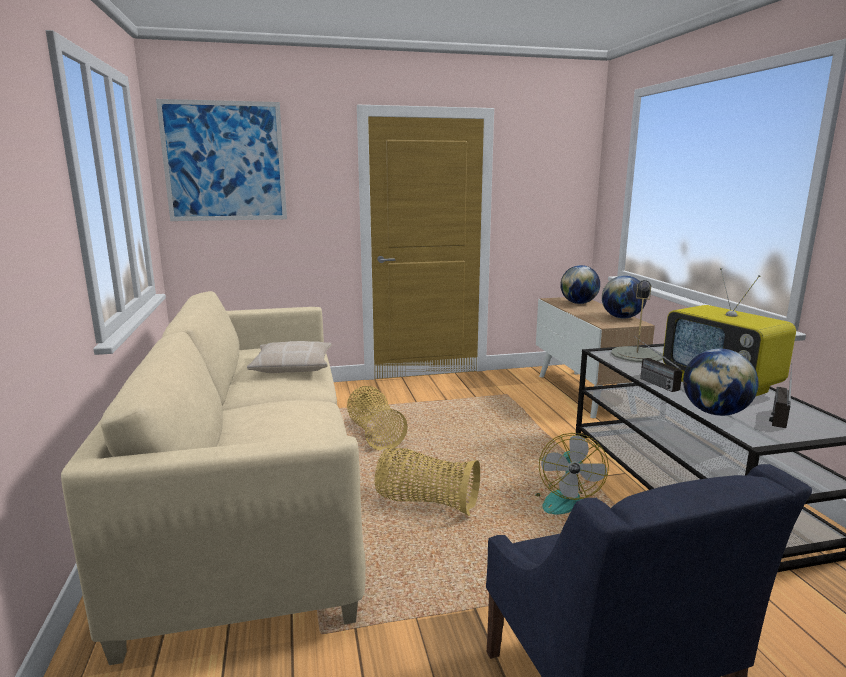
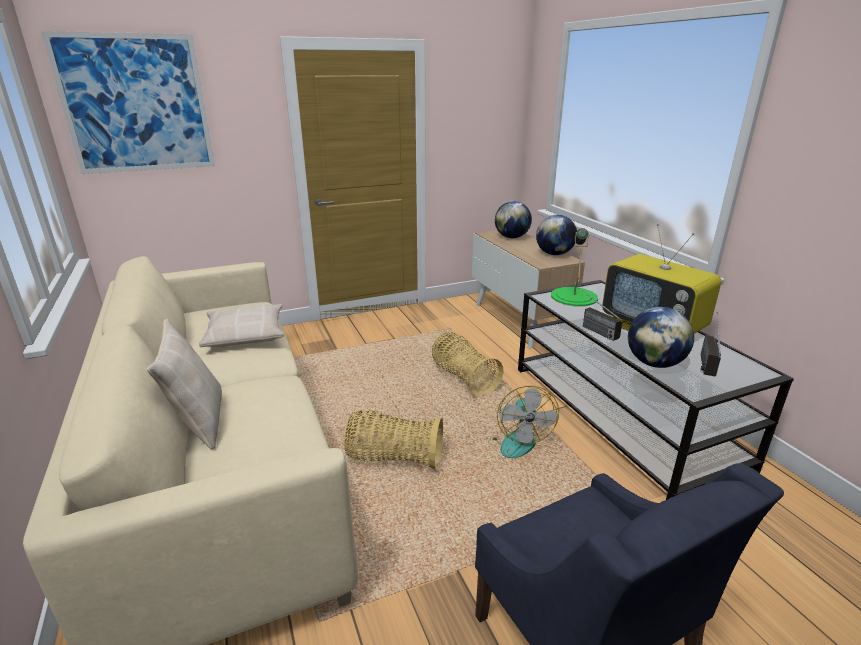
camera: 10 degrees left, 10 degrees up
basket [347,386,408,451] -> basket moved to [432,332,503,397]
grey table lamp [611,280,663,362] -> green table lamp [551,228,598,306]
none -> beige pillow [147,319,222,450]

